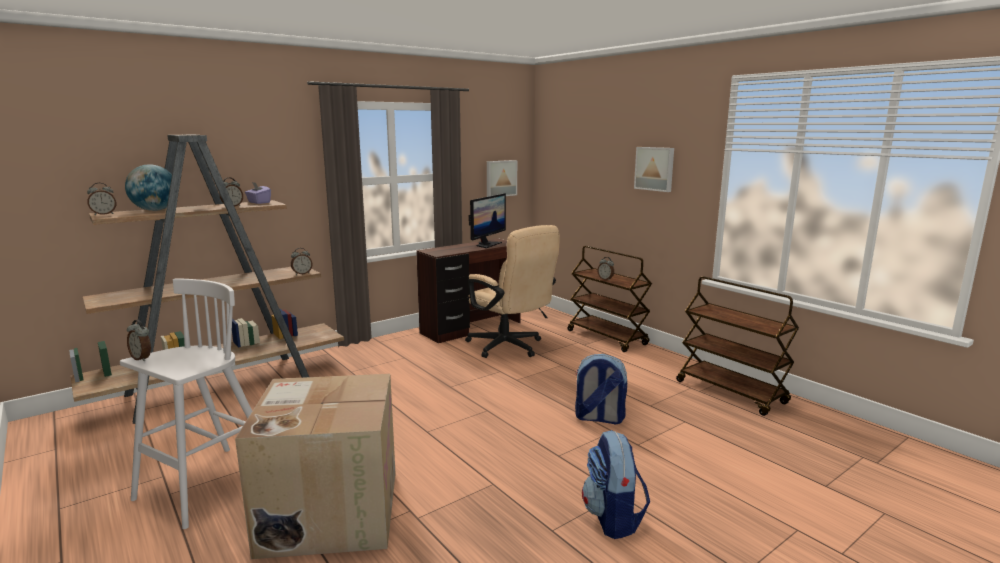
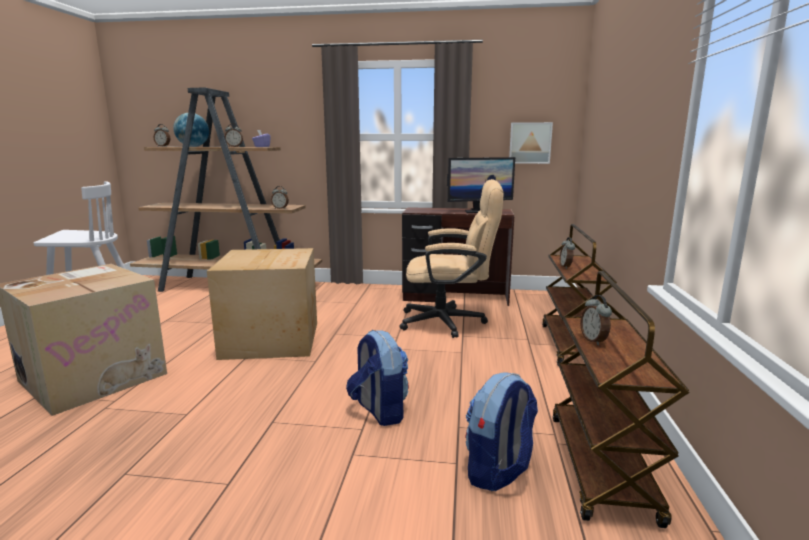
camera: 45 degrees right, 0 degrees up
alarm clock [127,320,151,361] -> alarm clock moved to [580,295,612,345]
beige office chair [465,225,560,358] -> beige office chair turned 90 degrees counterclockwise [400,179,503,338]
backpack [582,430,650,539] -> backpack moved to [466,372,538,491]
picture [634,147,674,192] -> none
none -> cardboard box [207,248,317,360]

